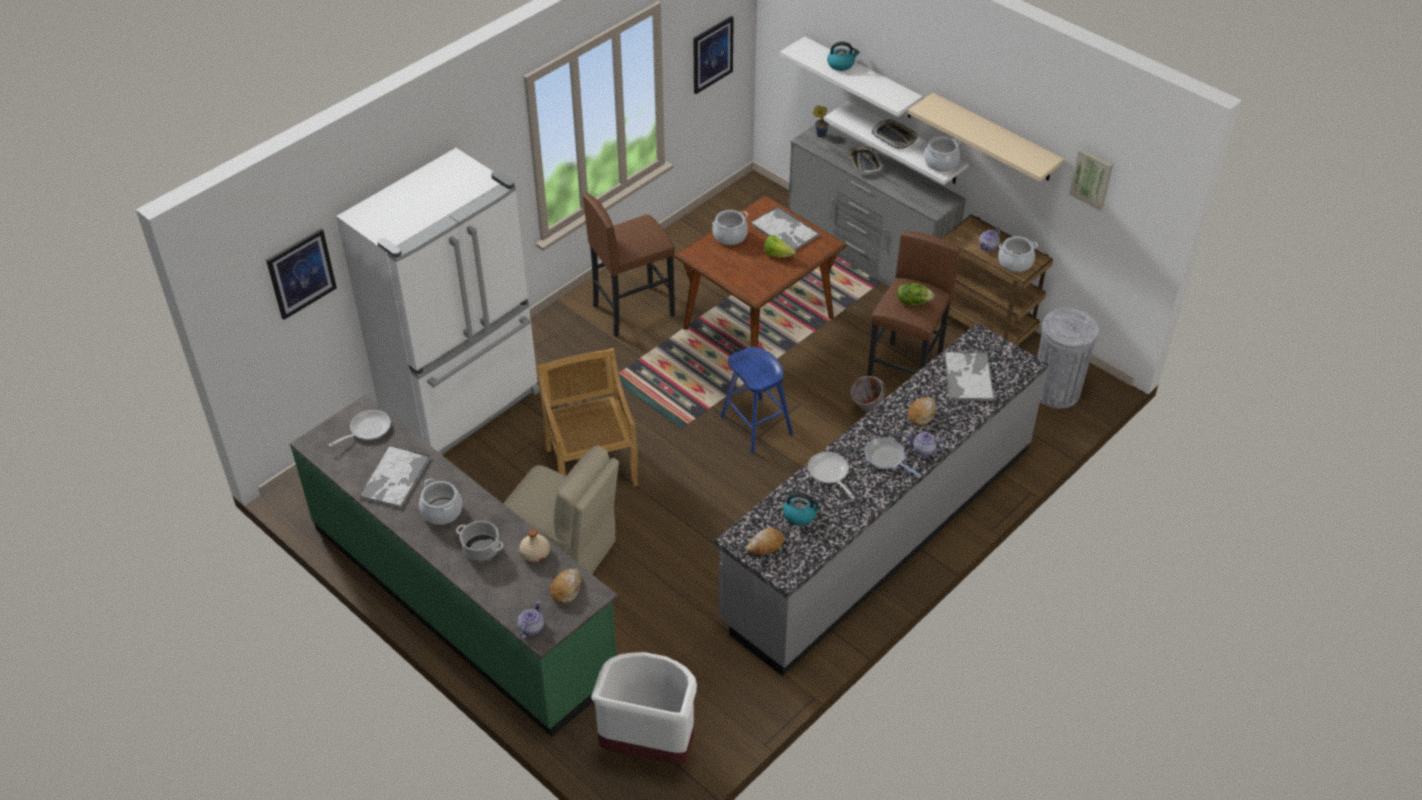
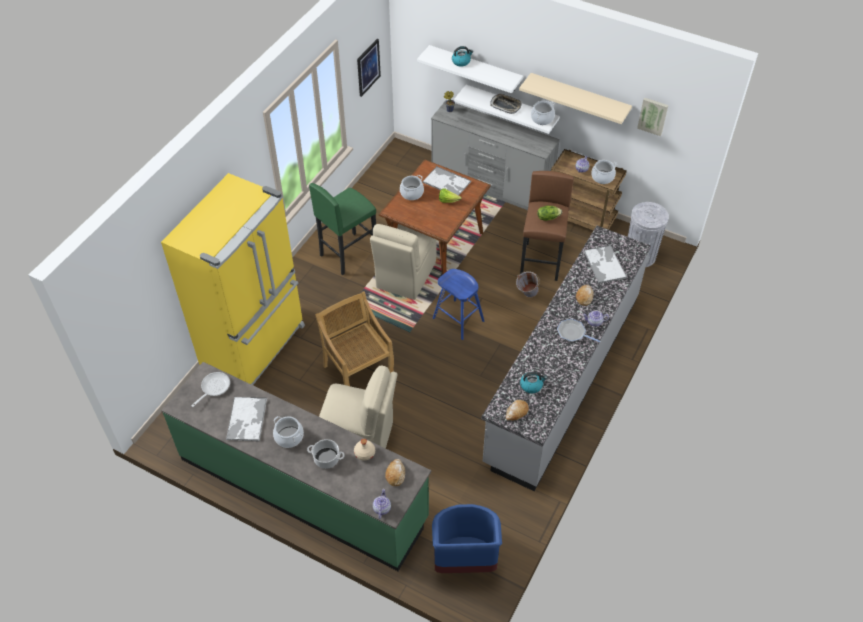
camera: 15 degrees left, 5 degrees up
picture [266,228,337,320] -> none
white fridge [336,148,540,456] -> yellow fridge [161,173,305,386]
brown stool [583,194,675,337] -> green stool [309,183,376,275]
white trash can [591,652,697,765] -> blue trash can [432,504,502,573]
frying pan [808,452,855,499] -> none
tray [846,147,885,175] -> none
none -> beige chair [370,224,437,300]

